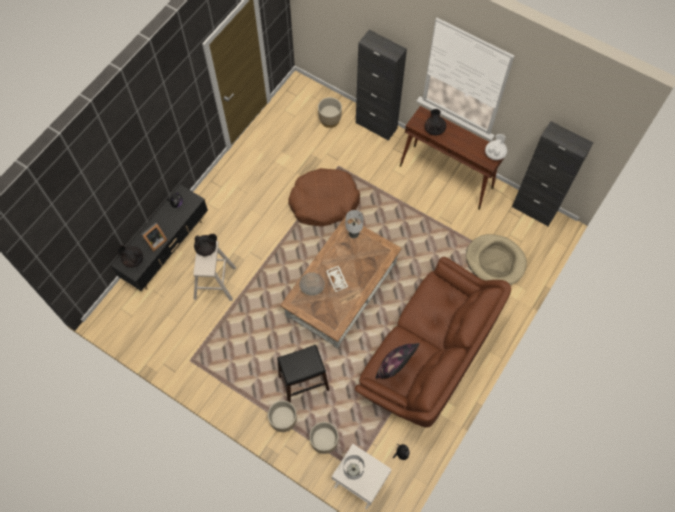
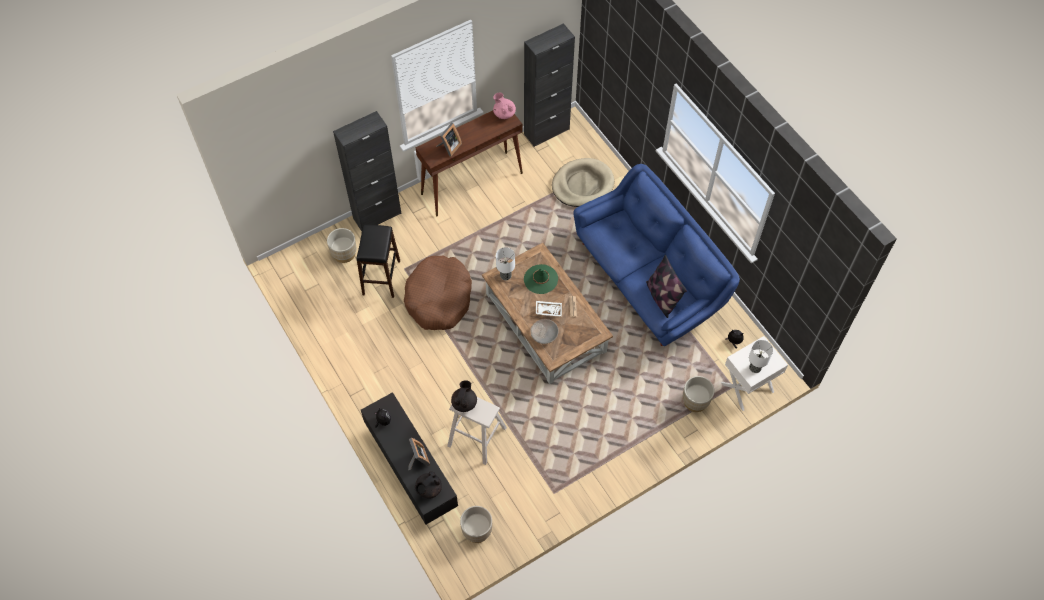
camera: 65 degrees left, 5 degrees down
beige planter [268,400,297,432] -> beige planter moved to [460,506,492,543]
black stool [277,345,329,403] -> black stool moved to [356,224,400,298]
brown sofa [355,257,511,427] -> blue sofa [573,164,740,346]
black teapot [425,109,446,135] -> picture frame [436,123,462,156]
white teapot [485,134,507,160] -> pink teapot [493,92,516,119]
none -> green hat [524,264,558,294]

